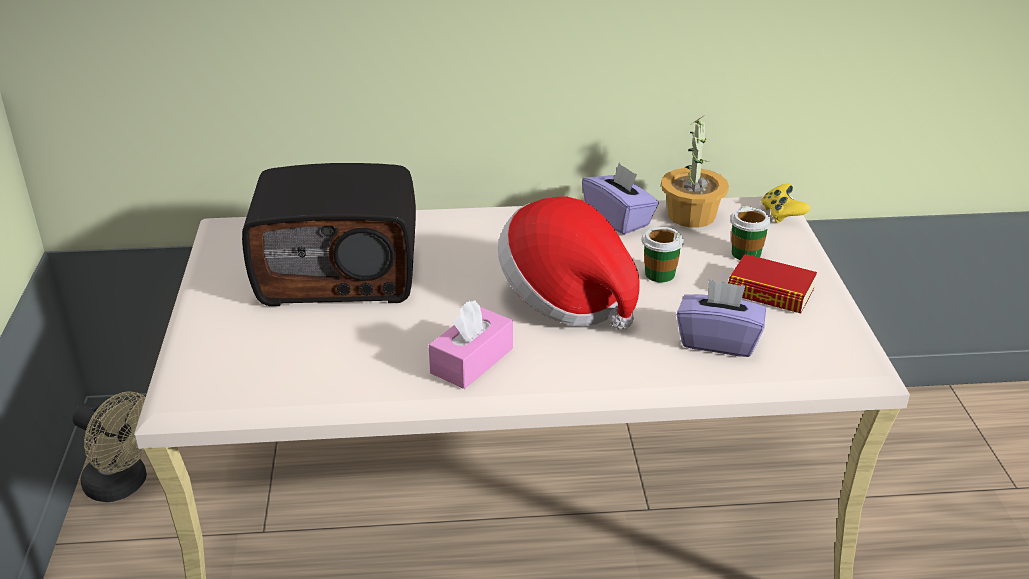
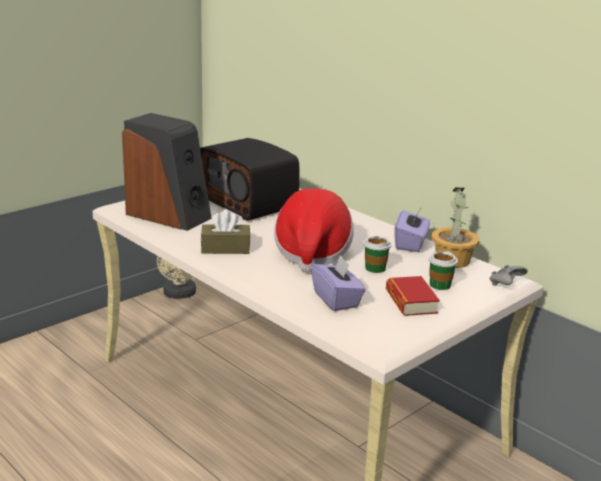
camera: 50 degrees right, 10 degrees down
pink tissue box [429,300,513,389] -> brown tissue box [201,210,250,254]
yellow game controller [761,184,810,223] -> grey game controller [489,265,528,286]
none -> speaker [122,113,212,231]

